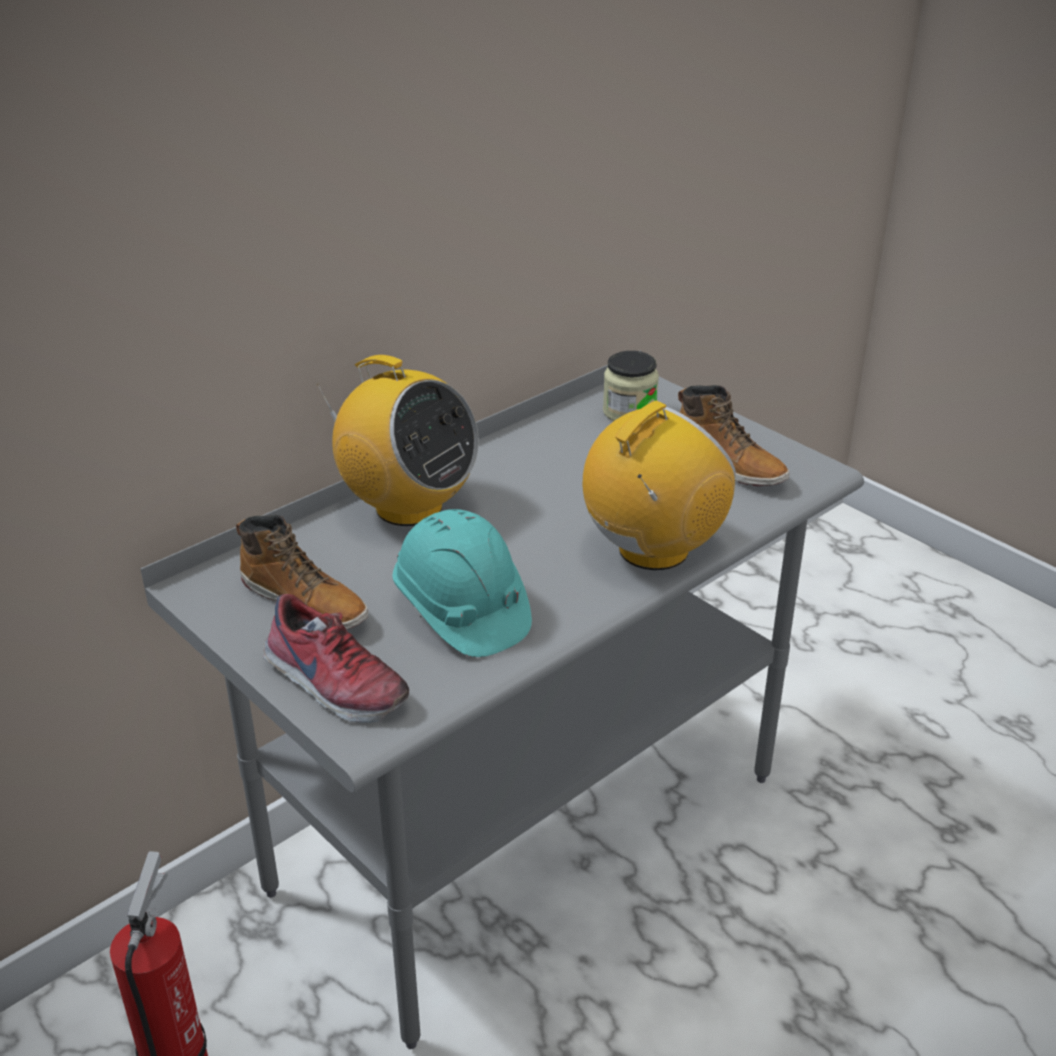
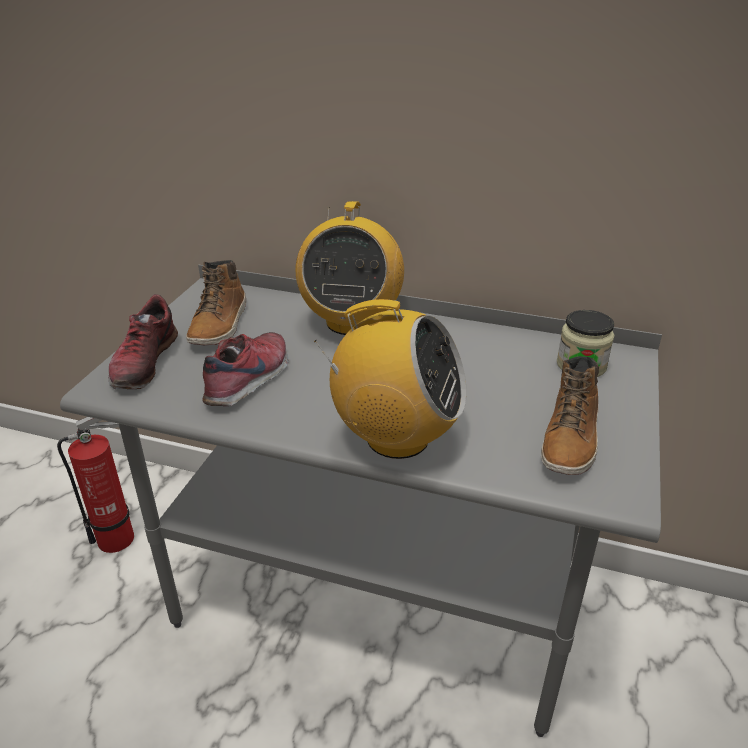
camera: 60 degrees right, 0 degrees up
turquoise hard hat [393,509,532,657] -> shoe [202,332,289,406]

